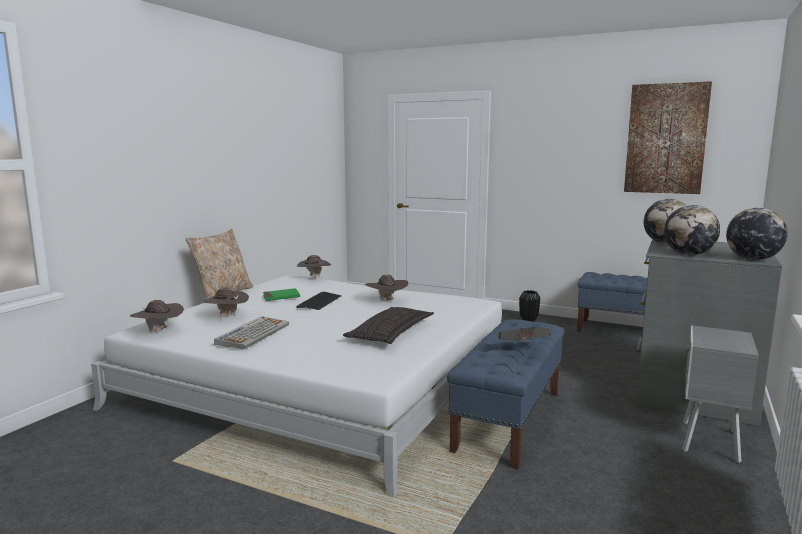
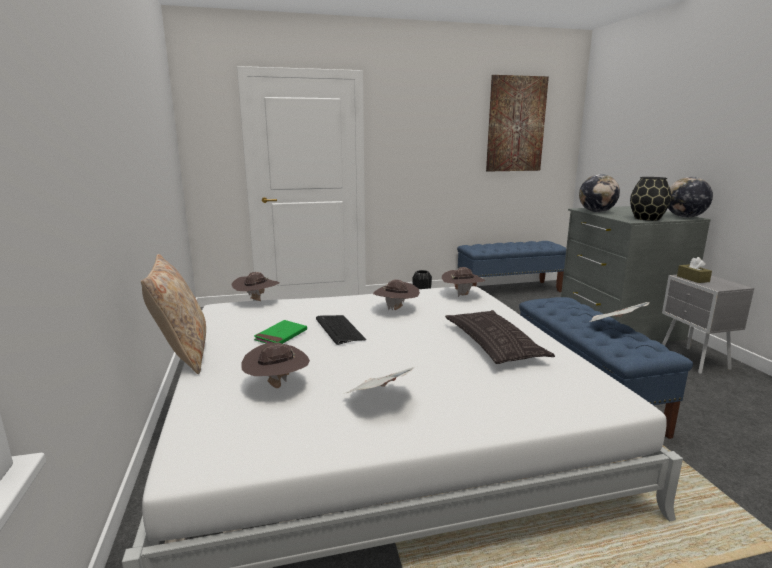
camera: 40 degrees left, 5 degrees up
brown hat [129,300,184,332] -> brown hat moved to [442,267,485,297]
keyboard [214,316,289,349] -> newspaper [343,367,414,394]
globe [664,205,720,255] -> black vase [630,177,671,221]
none -> brown tissue box [677,257,712,283]

